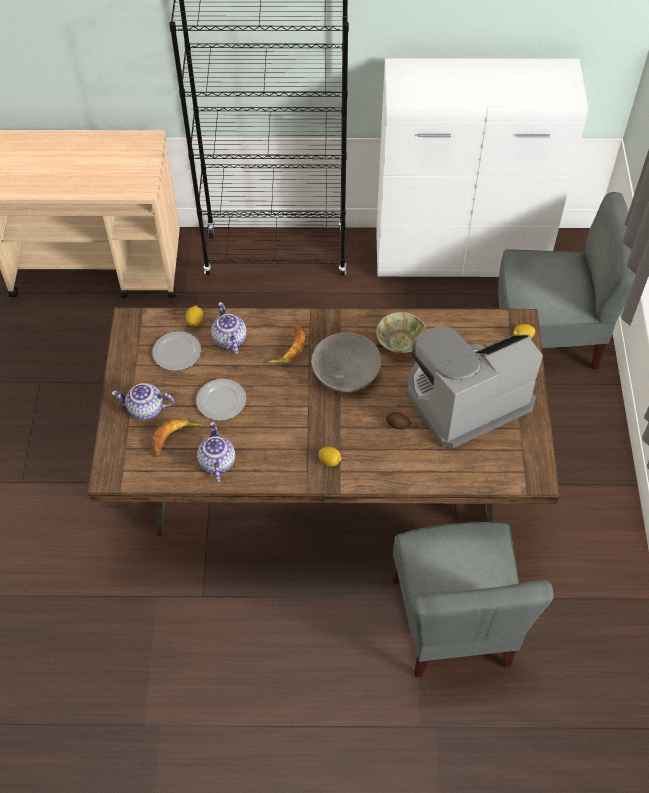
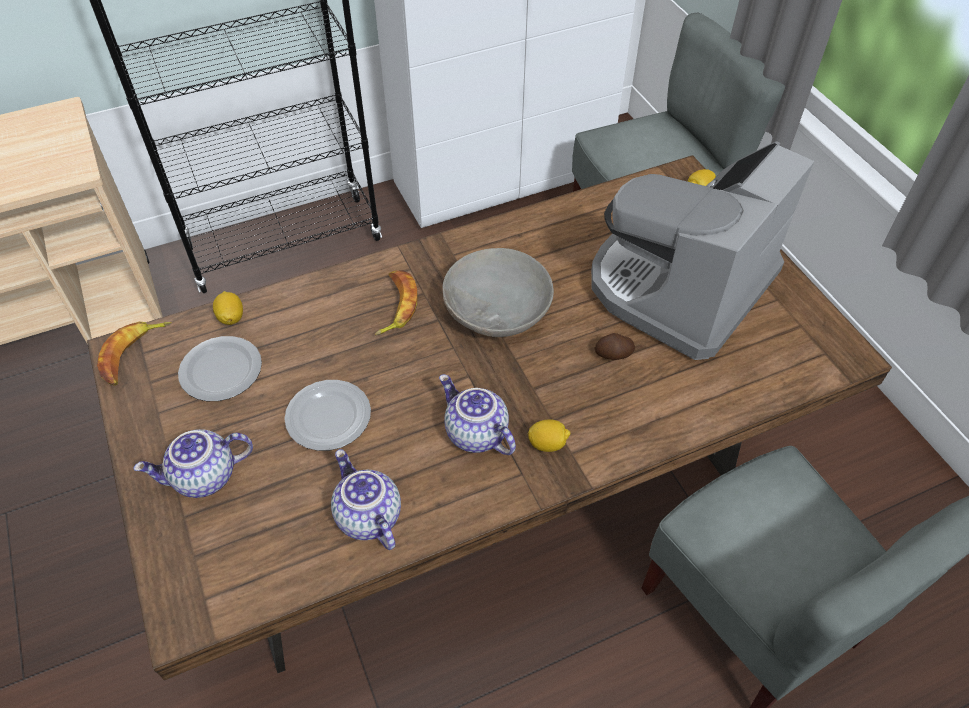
camera: 25 degrees left, 5 degrees down
banana [151,418,202,456] -> banana moved to [97,321,171,386]
teapot [211,302,247,355] -> teapot moved to [439,374,516,455]
beige bowl [376,312,427,354] -> none

